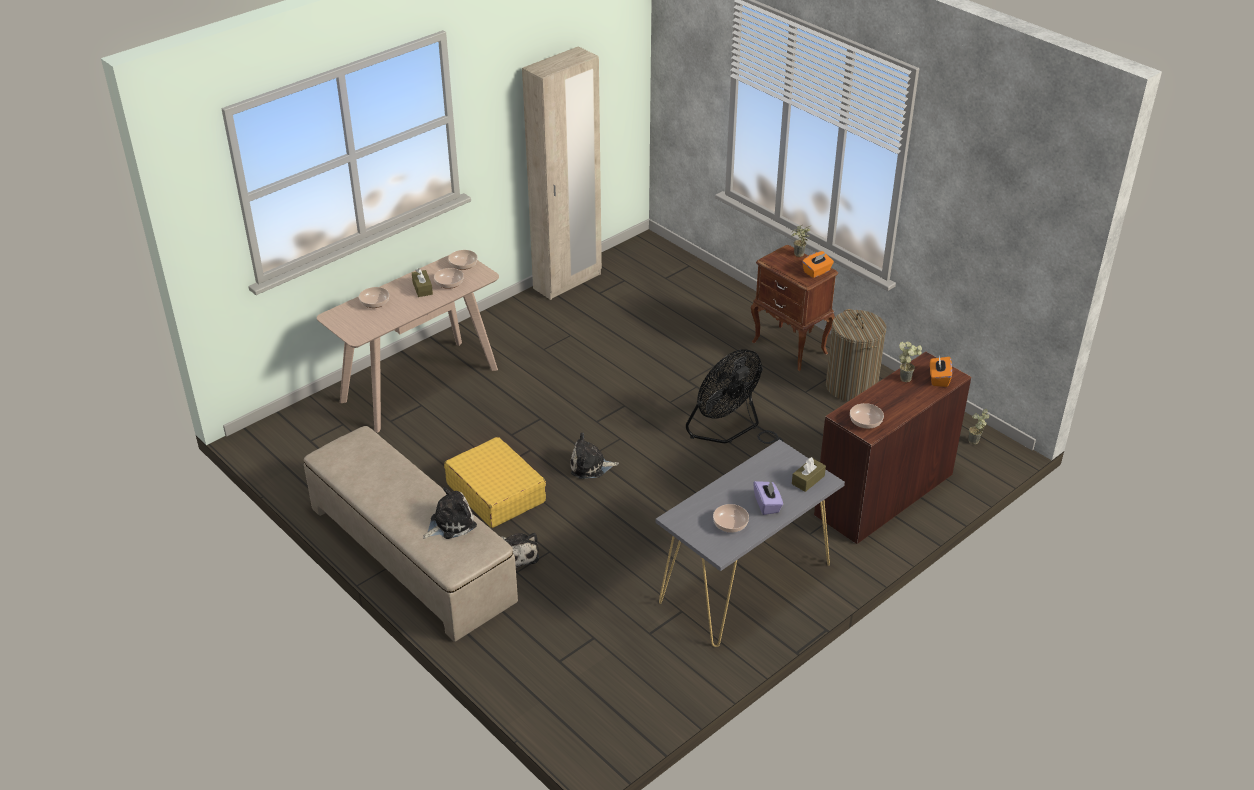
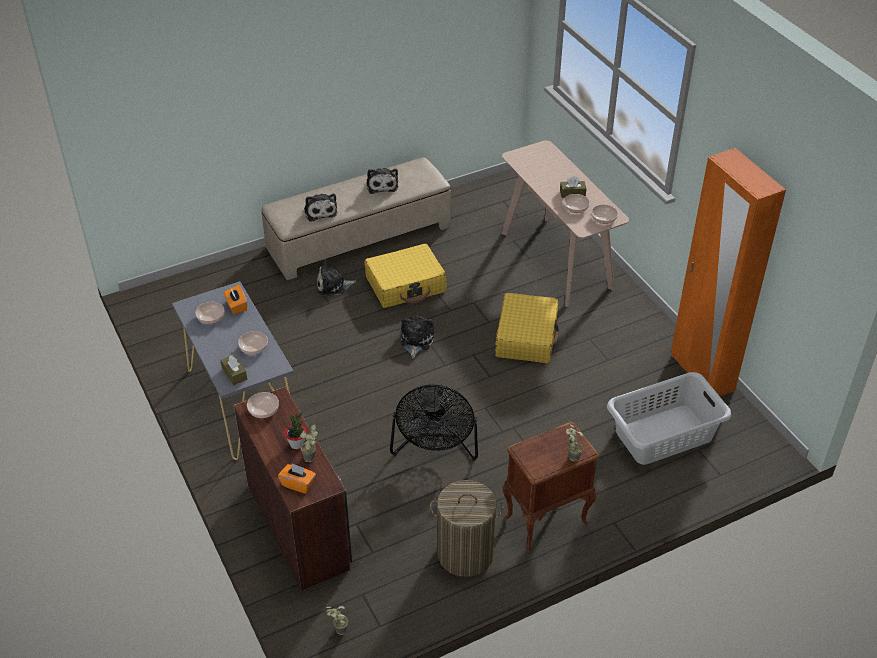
camera: 105 degrees right, 5 degrees up
bowl [359,287,389,308] -> bowl moved to [238,331,268,354]
beige wardrobe [522,46,602,300] -> orange wardrobe [671,148,786,397]
black fan [686,349,783,444] -> black fan turned 120 degrees clockwise [390,385,478,461]
purple tissue box [753,481,783,515] -> none
orange tissue box [802,251,834,278] -> orange tissue box moved to [224,285,247,314]
none -> potted plant [284,412,306,449]
none -> plush toy [366,168,398,194]
none -> yellow suitcase [495,293,559,363]
none -> grey laundry basket [607,372,731,465]

